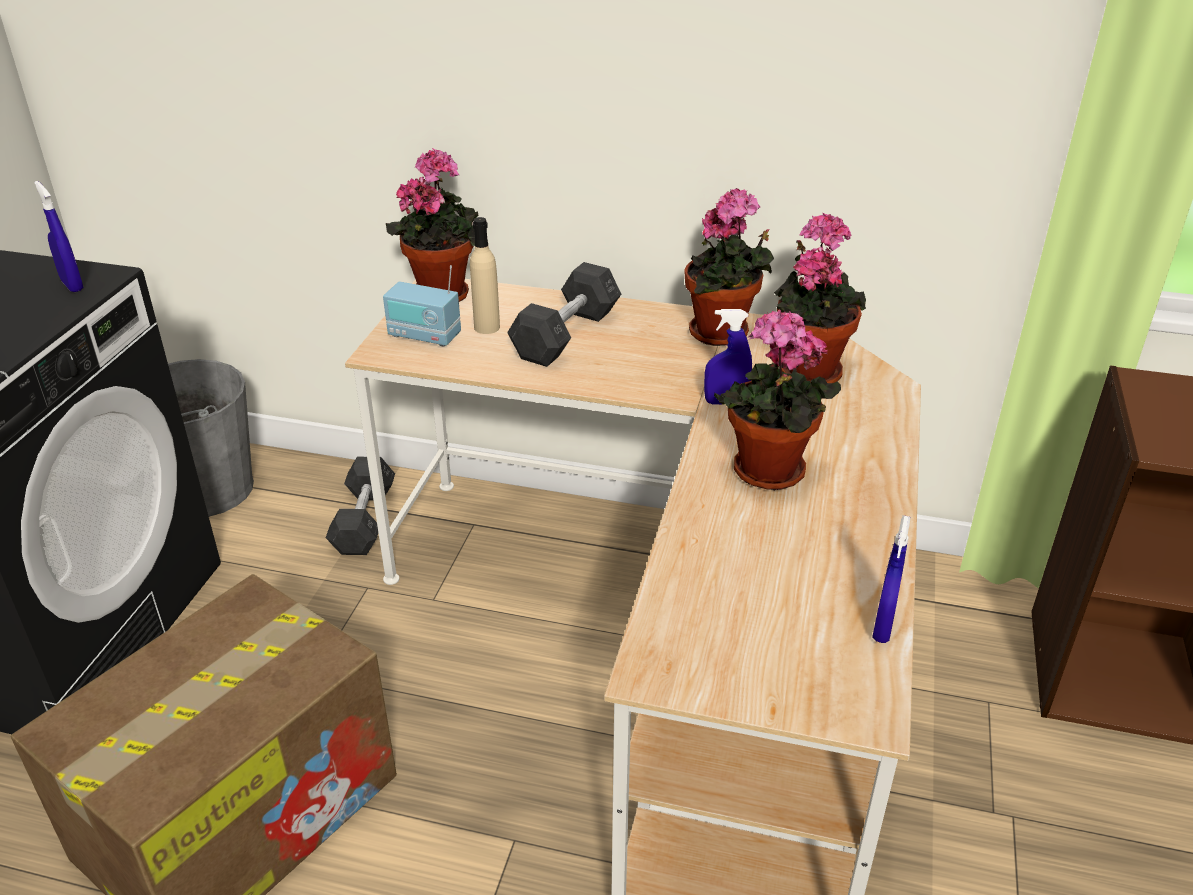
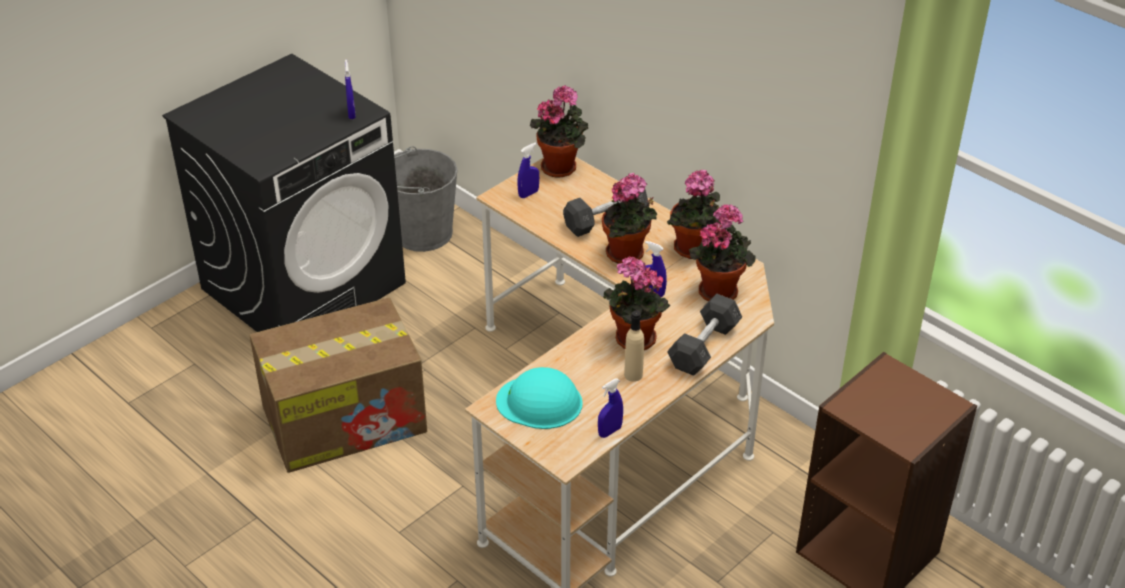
camera: 30 degrees right, 5 degrees up
grey dumbbell [326,457,395,555] -> grey dumbbell moved to [667,294,742,376]
radio [383,265,461,347] -> blue spray bottle [517,143,539,198]
beige bottle [470,217,500,334] -> beige bottle moved to [624,311,644,382]
none -> turquoise hard hat [496,367,583,429]
none -> potted plant [602,173,657,264]

